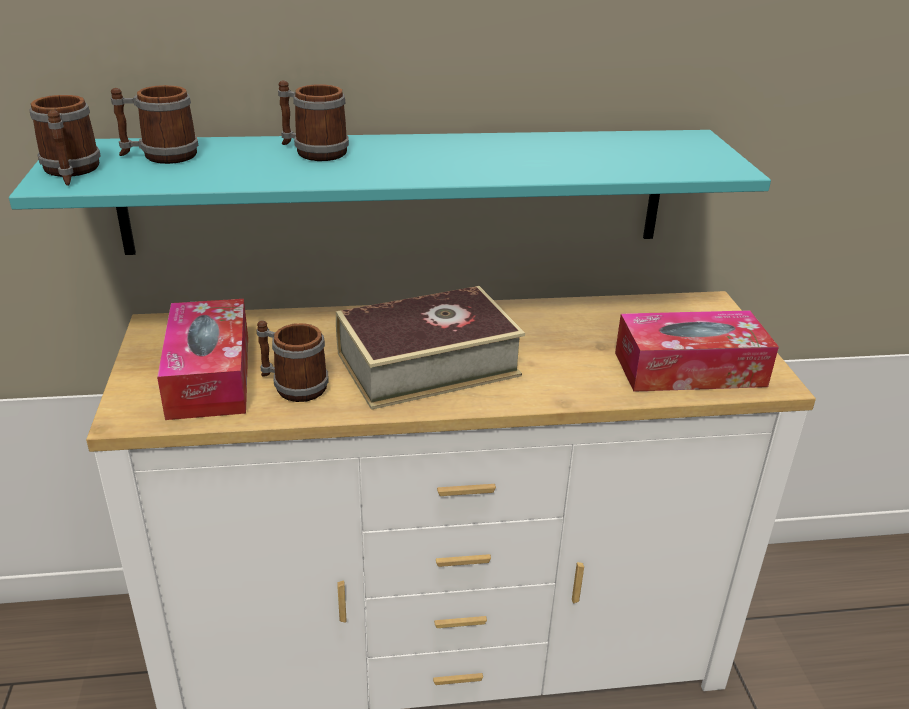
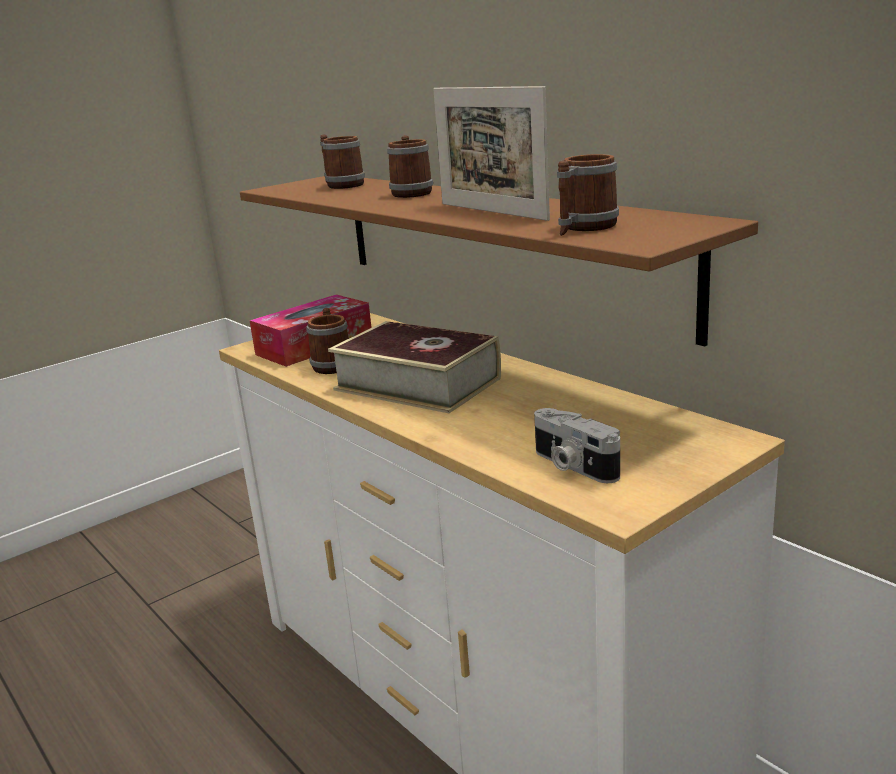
camera: 60 degrees right, 10 degrees down
turquoise shelf [9,130,771,255] -> brown shelf [240,176,758,346]
mug [29,95,101,186] -> mug moved to [557,154,619,236]
tissue box [615,310,779,392] -> camera [534,408,620,483]
none -> picture frame [433,86,550,221]

